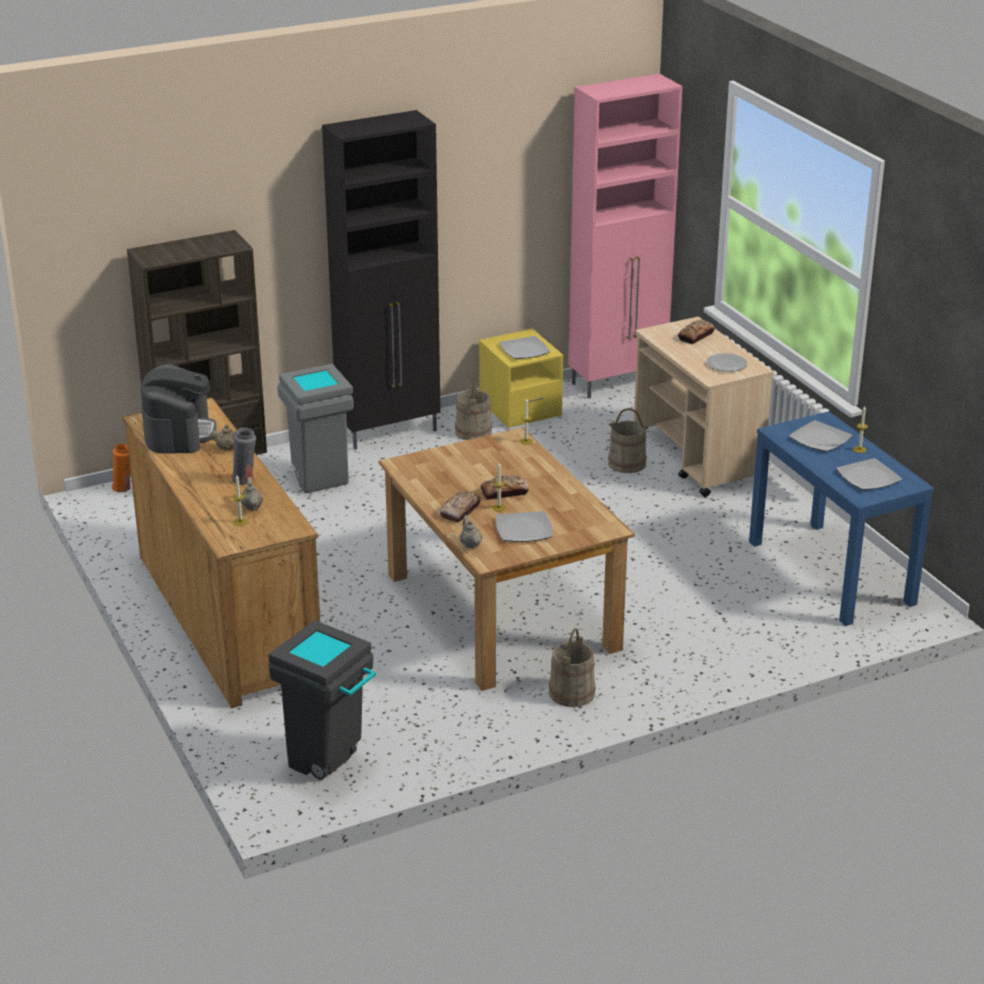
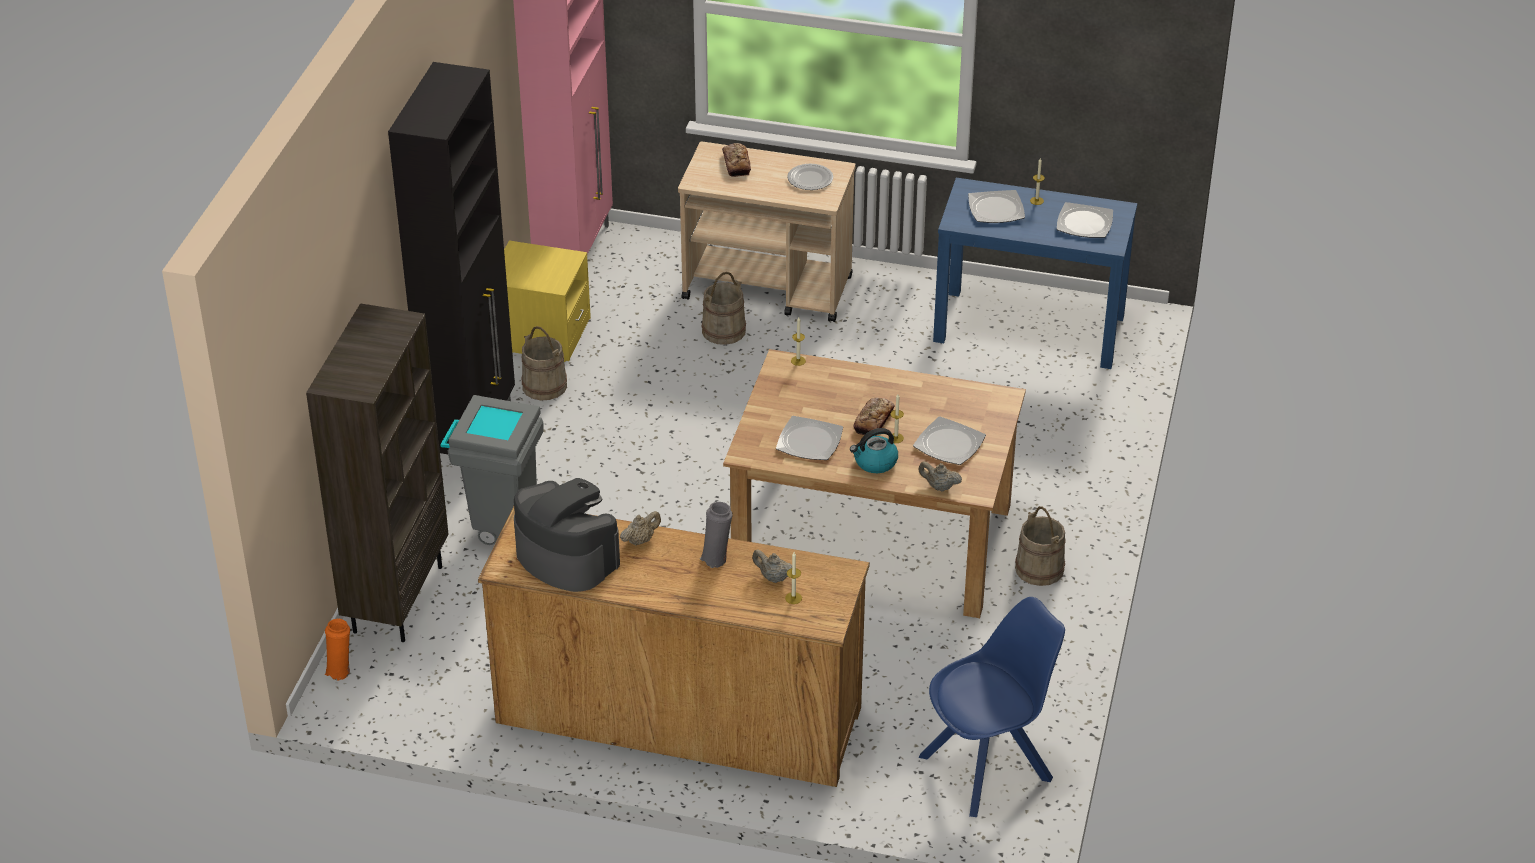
camera: 50 degrees left, 10 degrees up
grey trash can [269,620,376,780] -> blue chair [919,597,1065,817]
bread [440,491,481,522] -> kettle [850,428,898,473]
plate [499,336,551,359] -> plate moved to [776,416,843,460]

